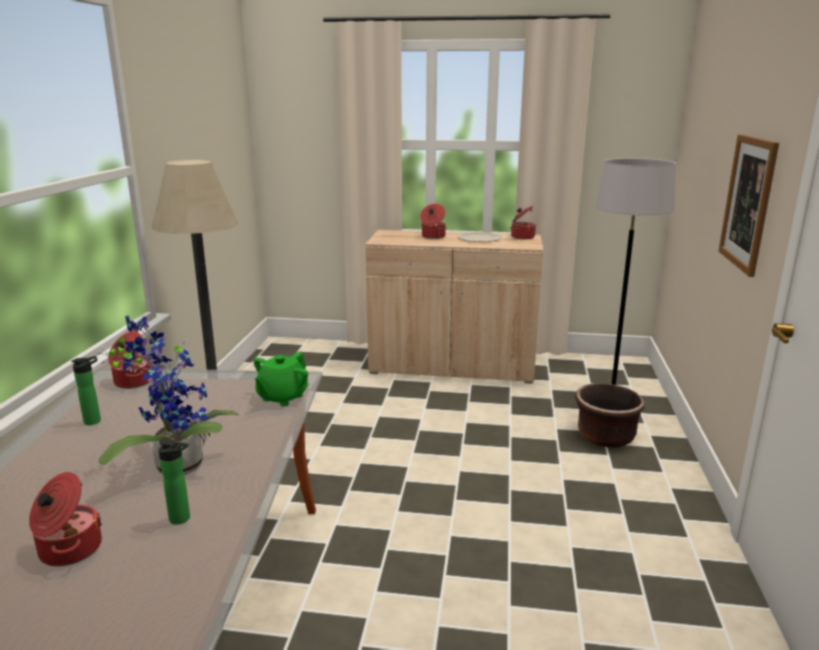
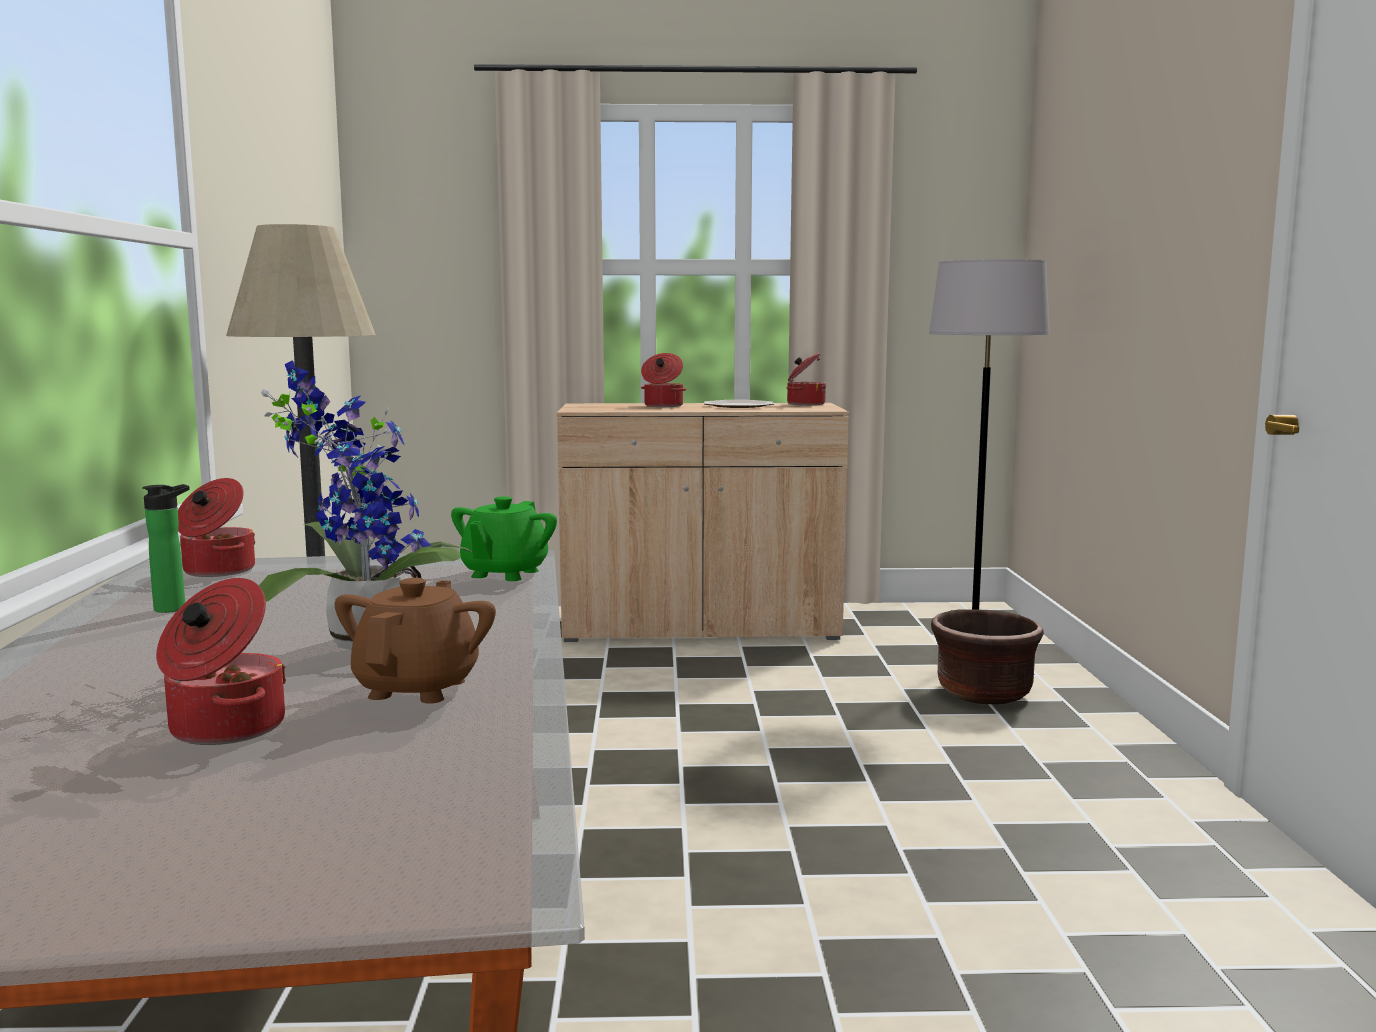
camera: 10 degrees left, 10 degrees down
bottle [158,439,190,524] -> brown teapot [335,578,496,704]
picture [719,134,779,277] -> none

